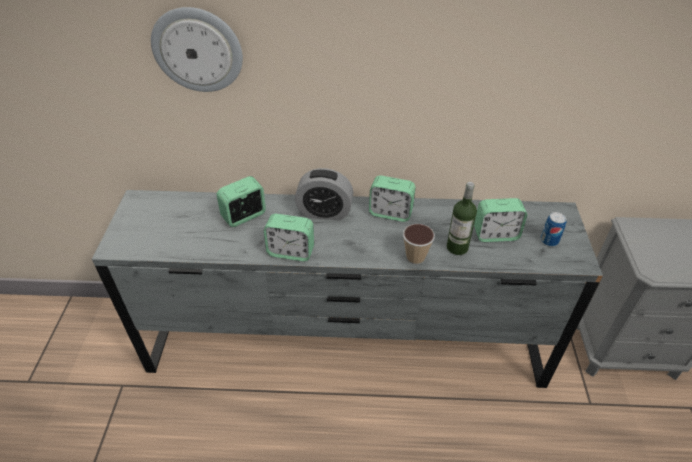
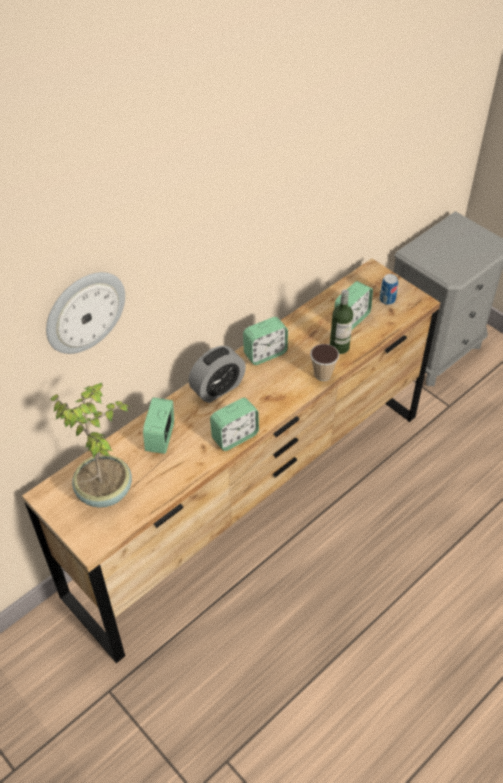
camera: 45 degrees left, 5 degrees up
grey dresser [92,190,603,388] -> brown dresser [22,258,440,663]
none -> potted plant [51,382,132,508]

